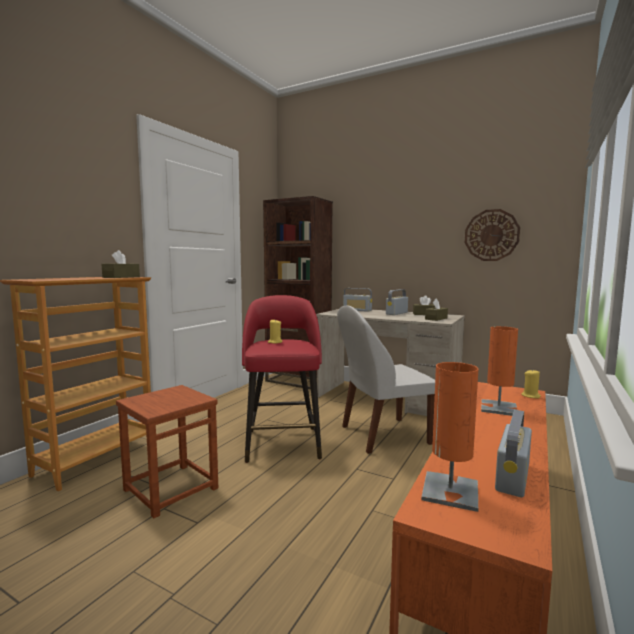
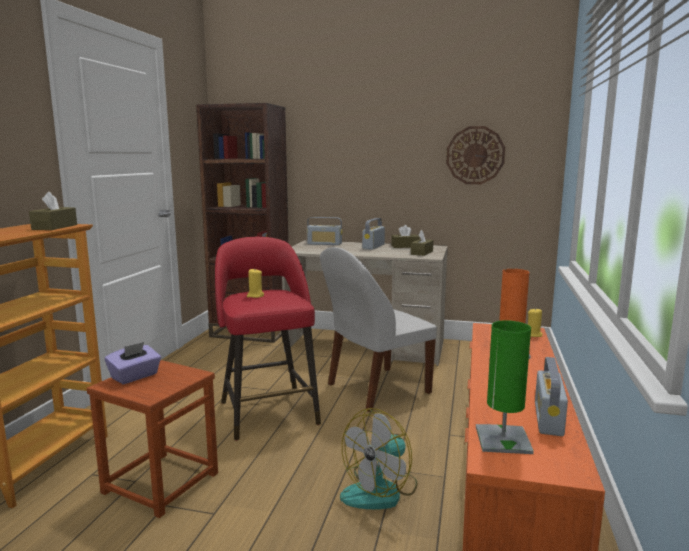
camera: 15 degrees left, 5 degrees up
orange table lamp [421,362,479,512] -> green table lamp [476,320,534,454]
none -> purple tissue box [105,342,161,384]
none -> fan [340,408,418,510]

